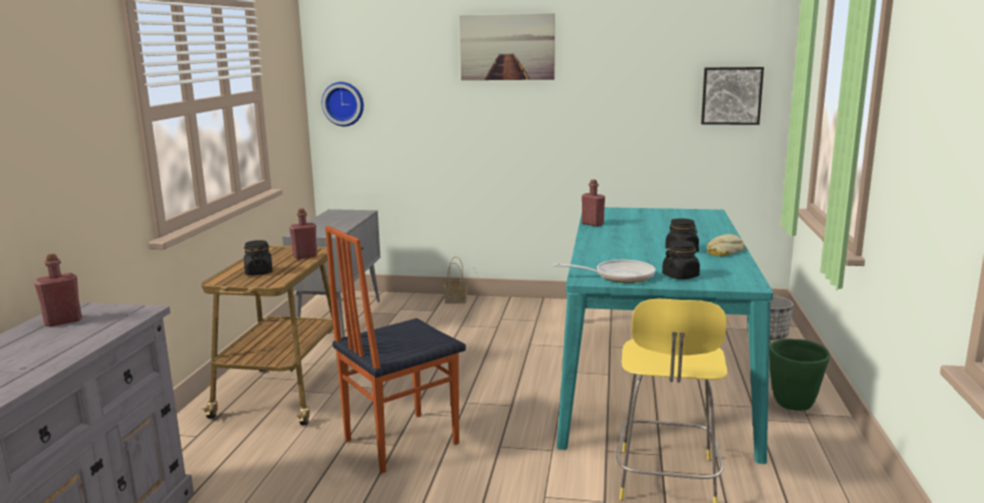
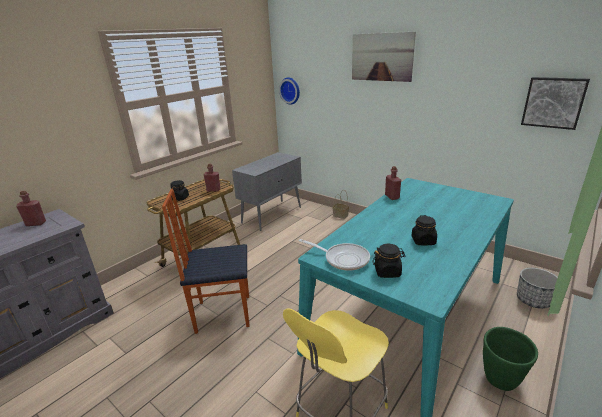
camera: 30 degrees right, 10 degrees up
bread [707,234,745,257] -> none

